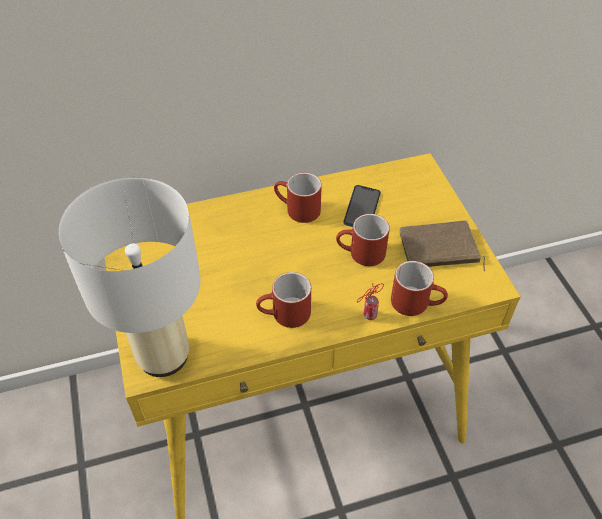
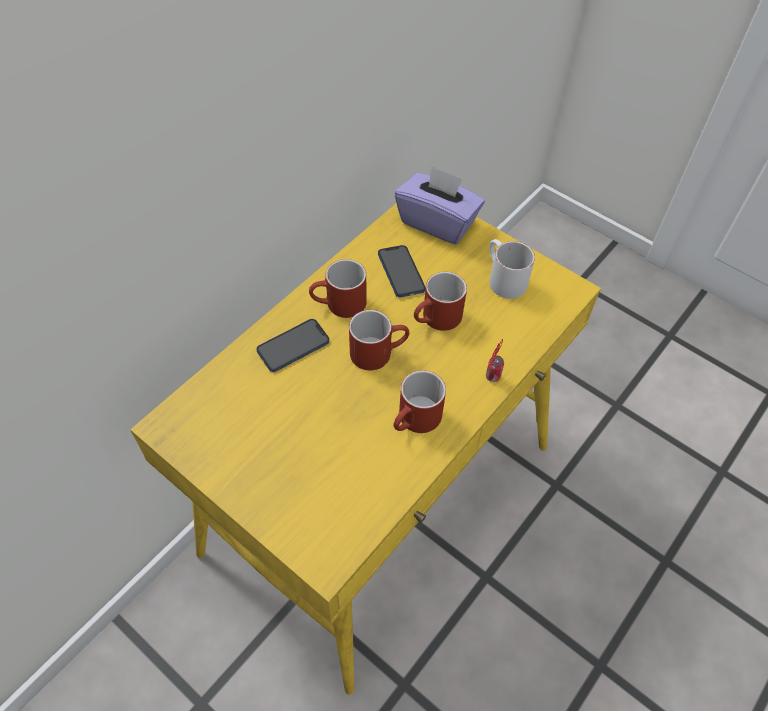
camera: 35 degrees left, 5 degrees up
white table lamp [58,177,201,377] -> none
red mug [391,261,448,316] -> red mug moved to [349,310,409,370]
brown book [399,220,485,271] -> white mug [489,239,535,299]
none -> phone [256,319,329,372]
none -> purple tissue box [395,165,485,244]

